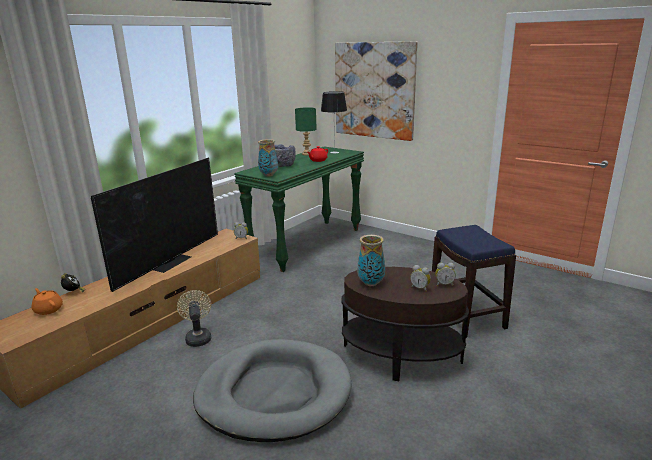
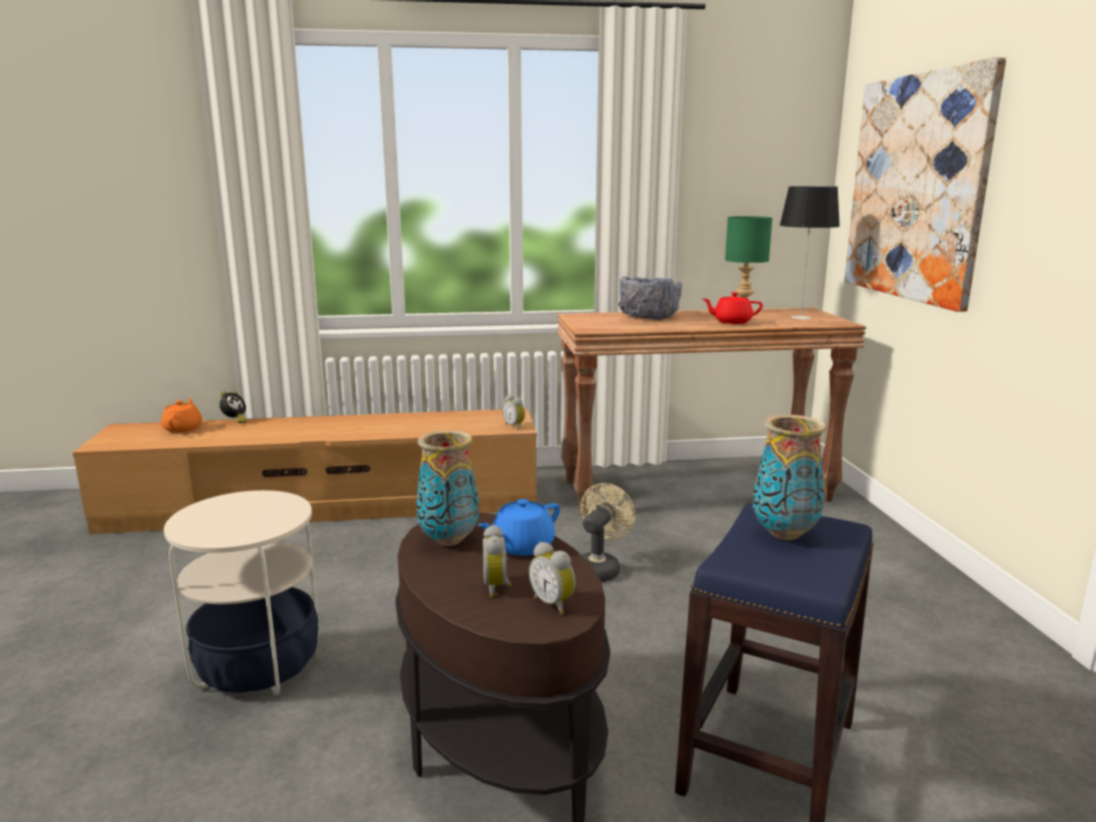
camera: 45 degrees right, 5 degrees down
television [91,158,218,292] -> none
beige fan [177,290,211,347] -> beige fan moved to [580,483,636,582]
grey dog bed [193,339,352,442] -> beige side table [164,490,319,695]
green console table [234,147,364,272] -> brown console table [557,308,866,516]
vase [258,139,278,177] -> vase moved to [753,415,826,540]
none -> blue teapot [478,499,560,556]

